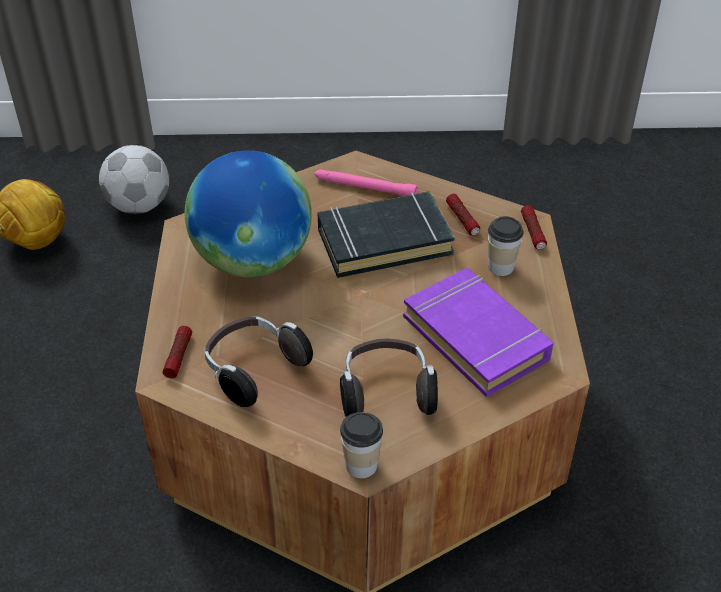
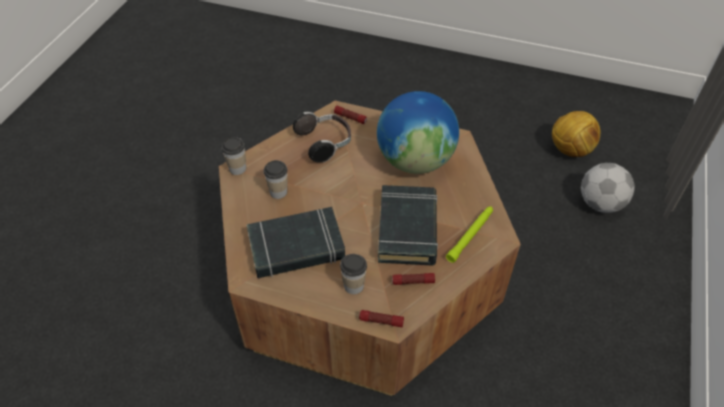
camera: 110 degrees right, 5 degrees up
pink flashlight [315,169,417,196] -> green flashlight [446,206,493,263]
headphones [340,339,438,417] -> cup [264,160,287,199]
purple book [403,268,554,397] -> black book [247,207,345,278]

